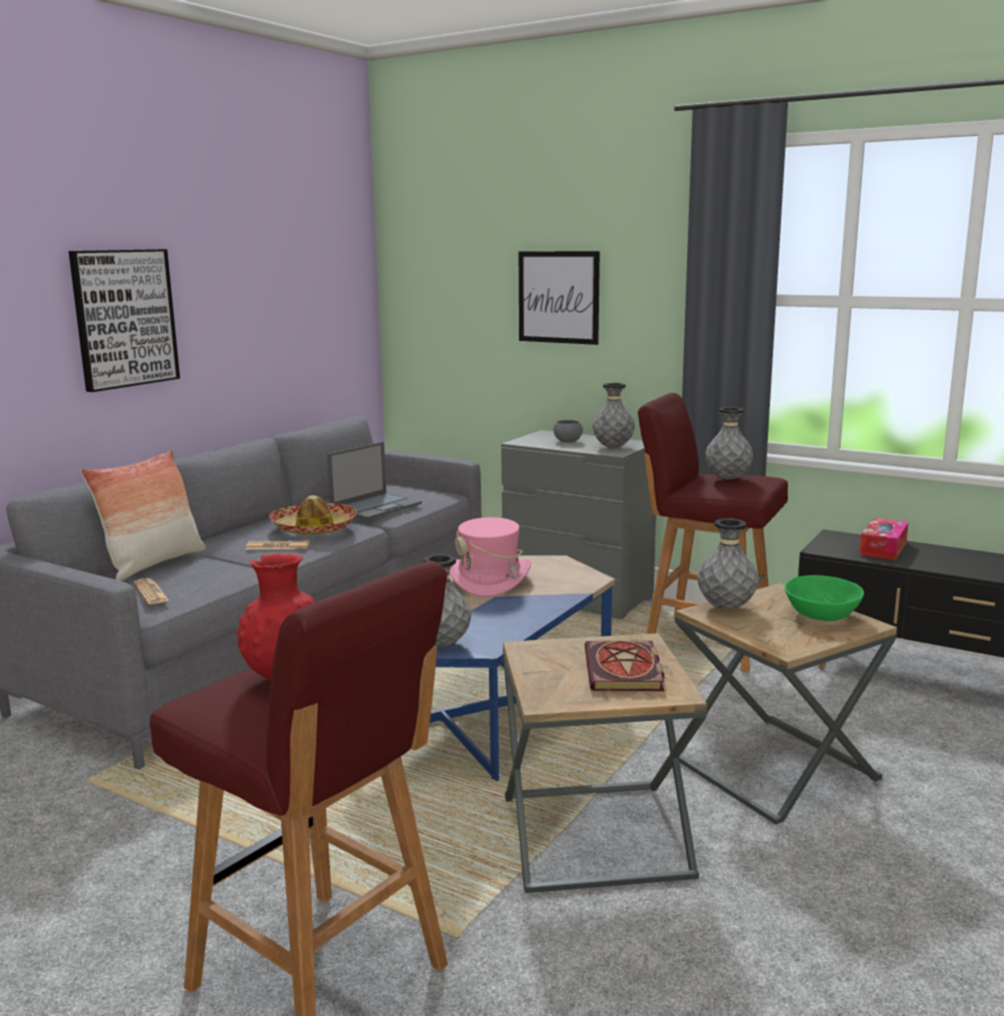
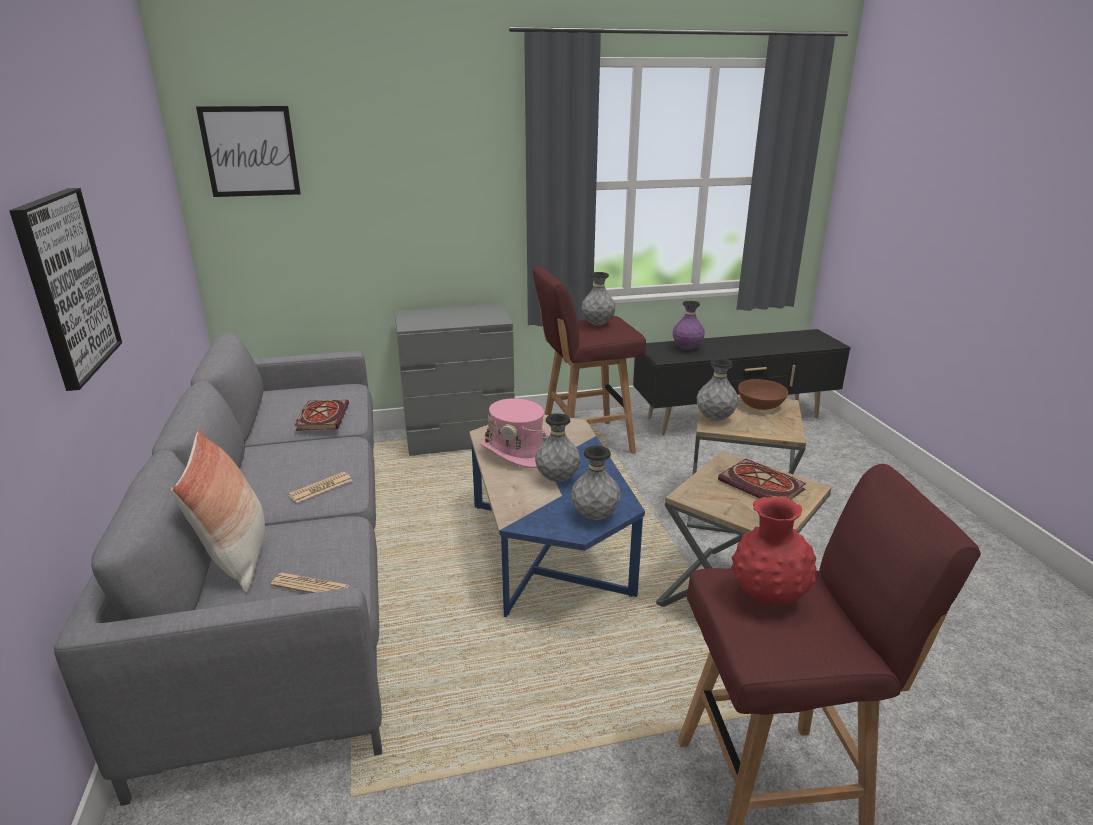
camera: 45 degrees left, 10 degrees up
hat [269,495,357,535] -> none
laptop [327,442,422,519] -> book [295,400,349,431]
picture [519,251,600,345] -> picture moved to [196,106,301,197]
grey bowl [553,420,583,442] -> none
grey vase [592,383,635,448] -> grey vase moved to [535,413,580,482]
green bowl [784,575,864,621] -> brown bowl [738,379,788,410]
tissue box [859,518,909,560] -> purple vase [673,301,705,350]

